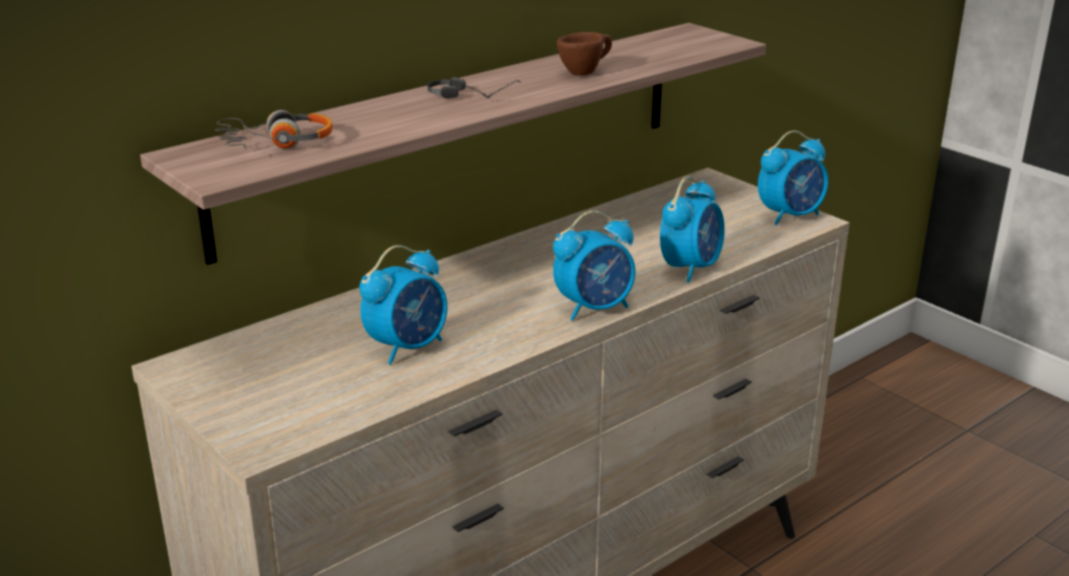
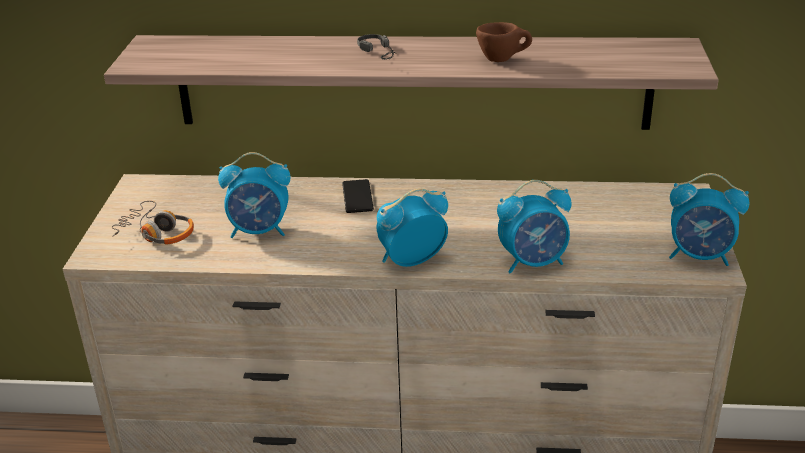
camera: 45 degrees right, 5 degrees up
headphones [215,110,333,150] -> headphones moved to [112,201,194,245]
alarm clock [553,210,635,321] -> alarm clock turned 135 degrees clockwise [377,189,448,267]
none -> phone [342,179,374,213]

